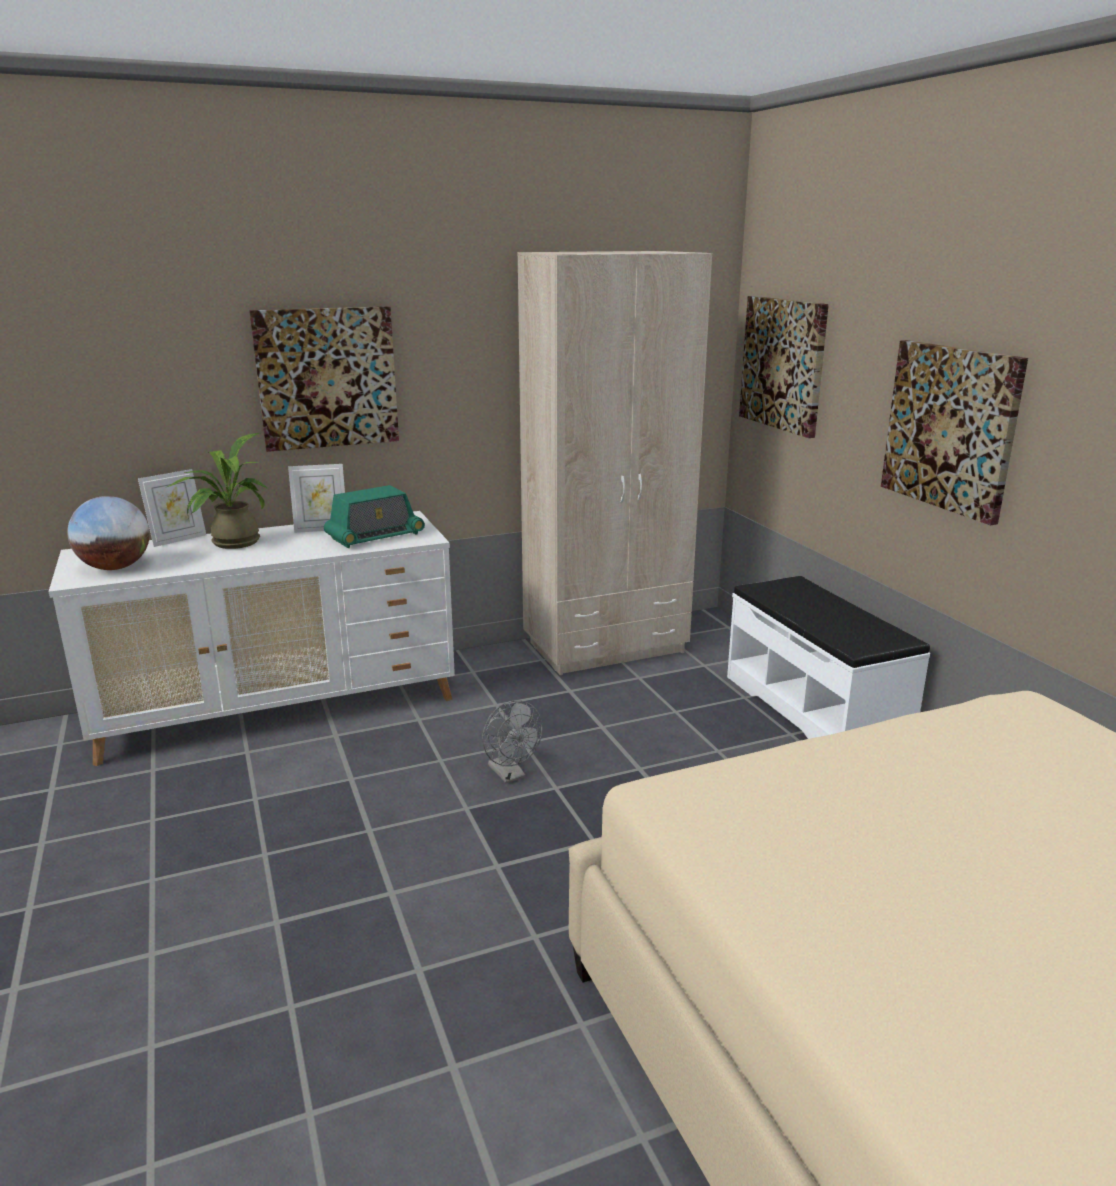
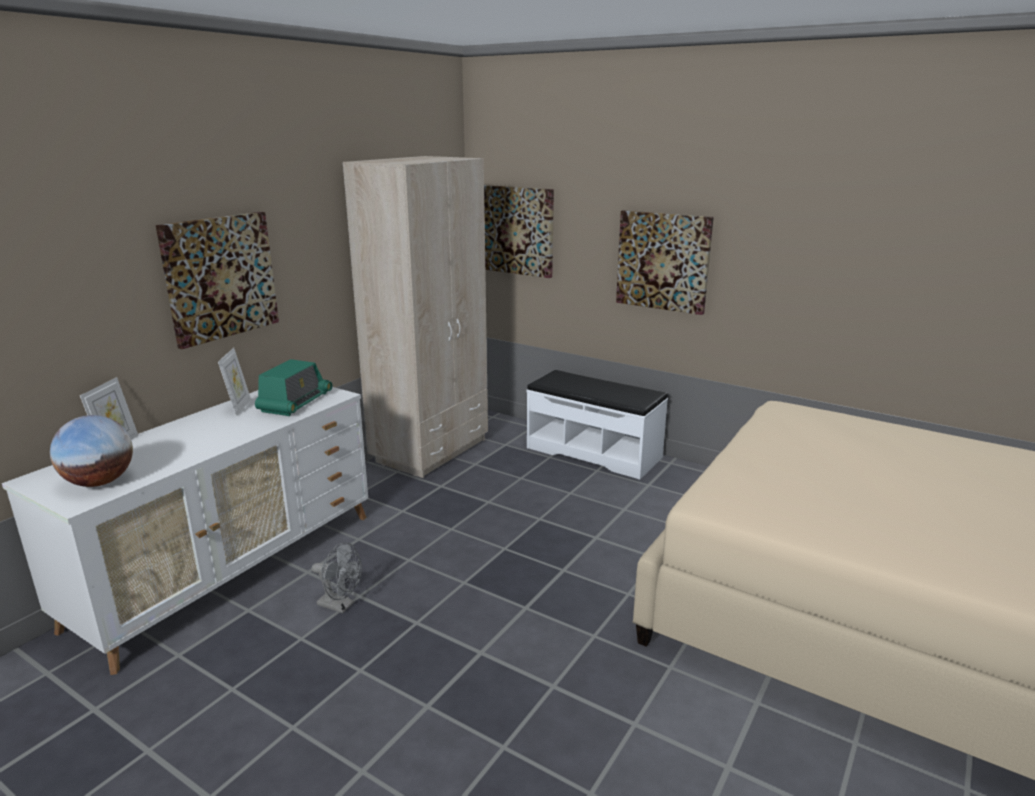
camera: 35 degrees left, 0 degrees up
potted plant [167,433,268,549] -> none
picture frame [288,464,345,533] -> picture frame turned 45 degrees counterclockwise [218,348,251,416]
grey fan [482,700,542,783] -> grey fan moved to [312,542,362,613]

